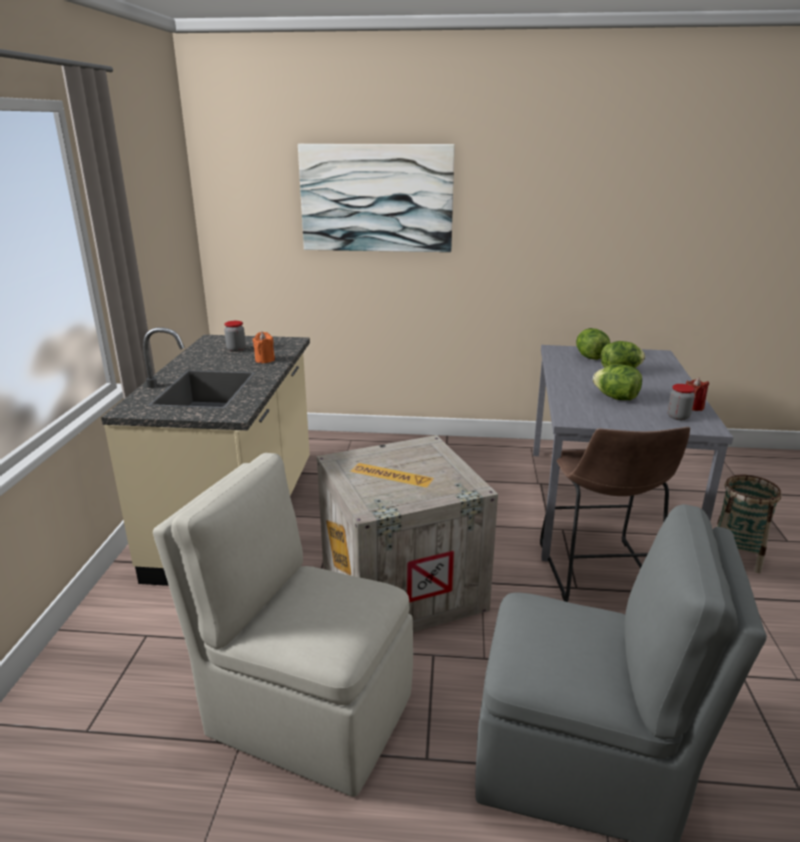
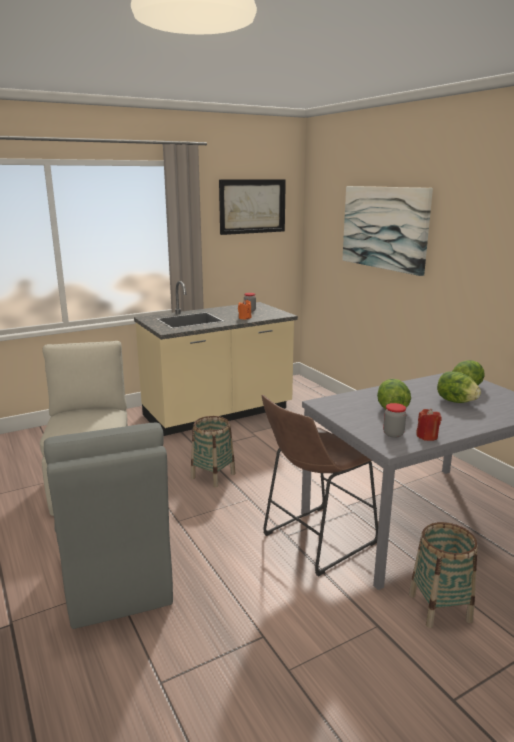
camera: 55 degrees right, 5 degrees down
crate [317,435,498,632] -> basket [191,416,235,487]
none -> picture [219,179,286,235]

